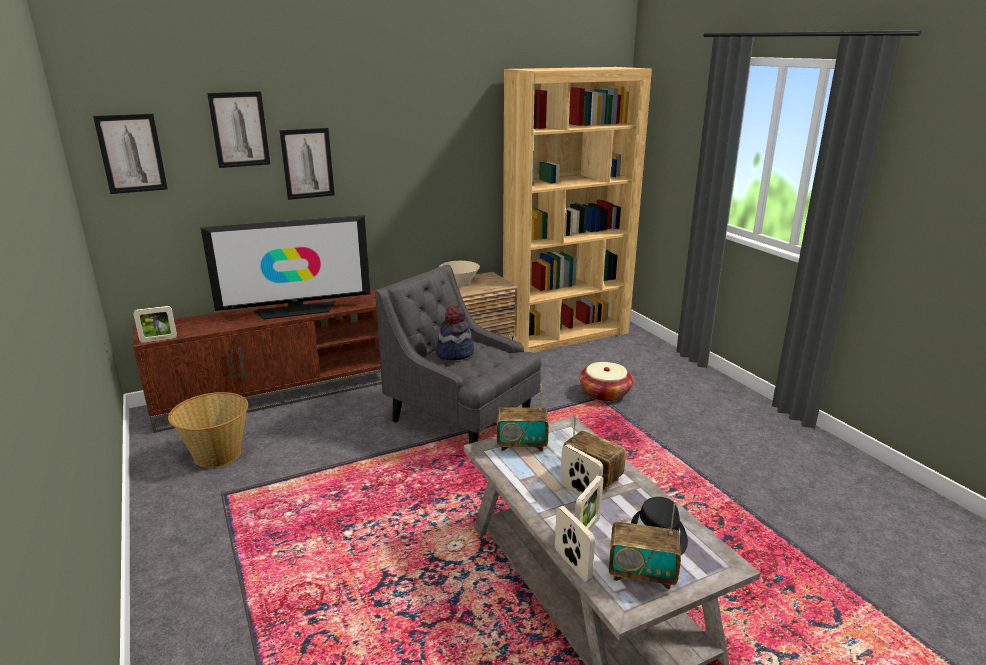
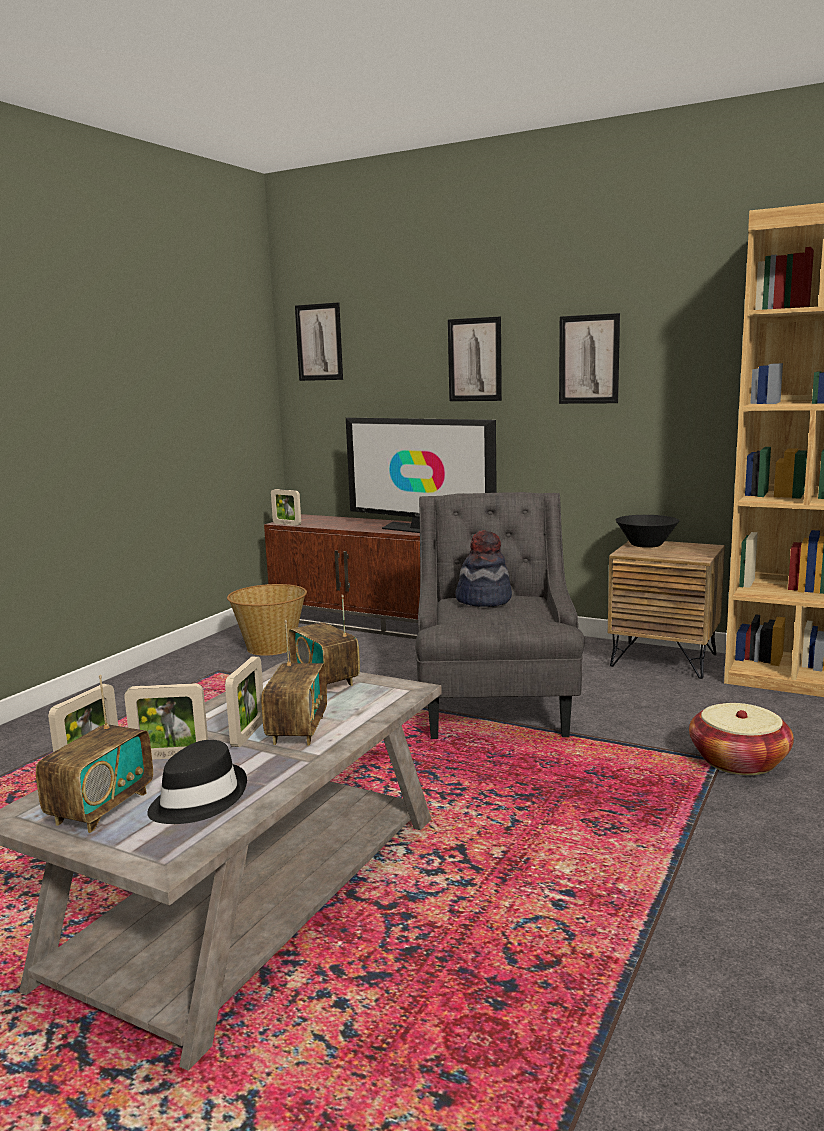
camera: 55 degrees right, 10 degrees down
picture [207,91,270,168] -> picture moved to [559,313,620,404]
beige bowl [439,261,480,286] -> black bowl [616,515,679,548]
radio [609,501,681,589] -> radio turned 135 degrees counterclockwise [36,675,153,833]

